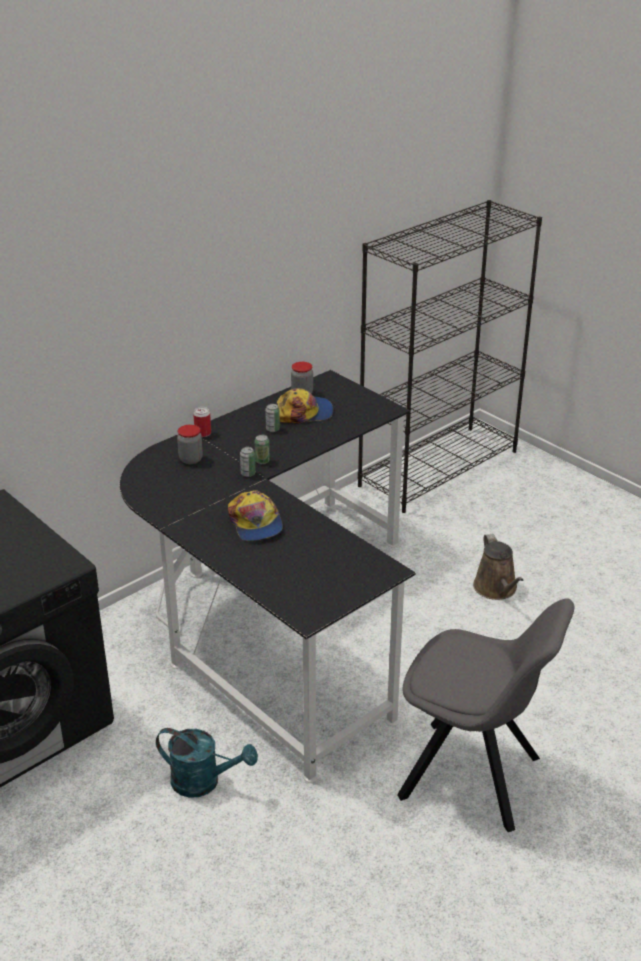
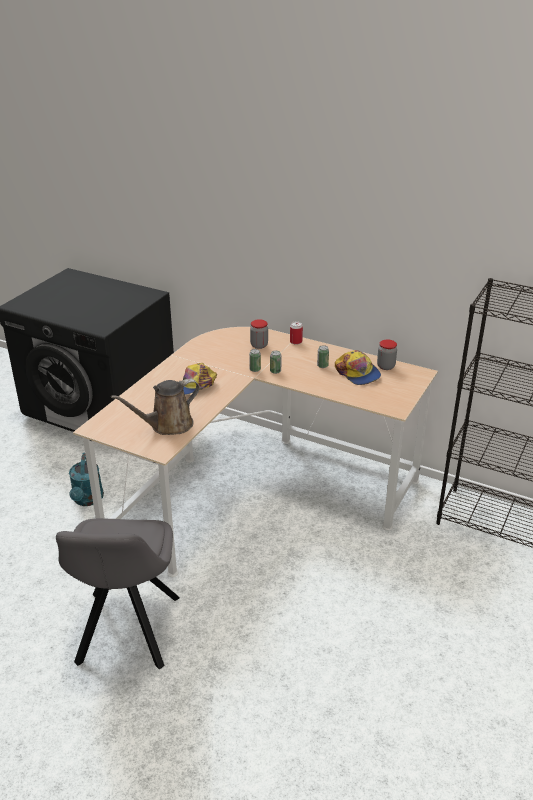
camera: 70 degrees right, 0 degrees up
black desk [120,370,416,783] -> beige desk [73,327,438,577]
brown watering can [473,534,523,600] -> brown watering can moved to [111,379,200,435]

